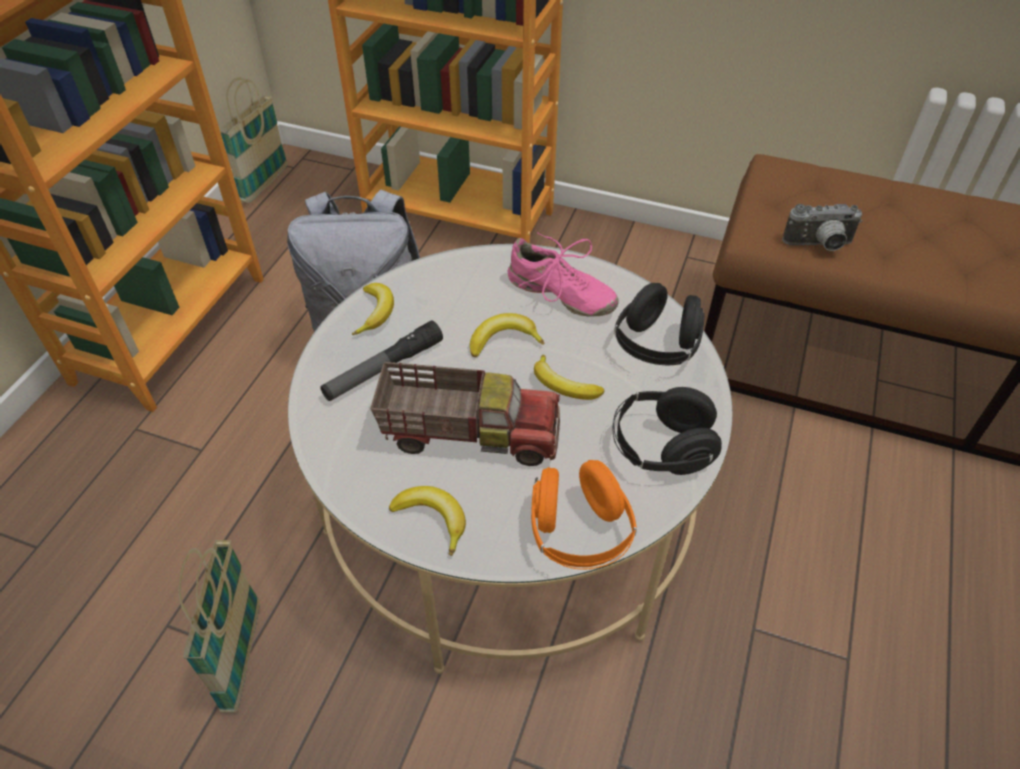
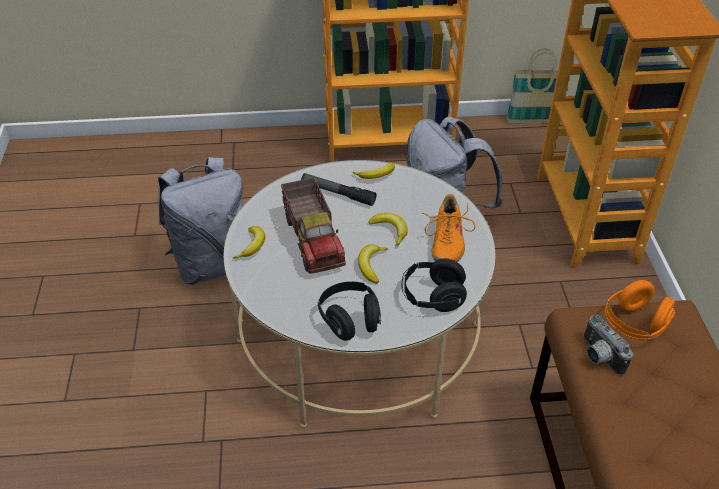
camera: 65 degrees right, 5 degrees down
basket [179,540,260,713] -> grey backpack [158,157,243,285]
pink shoe [508,232,619,317] -> orange shoe [422,194,475,262]
orange headphones [531,460,637,570] -> orange headphones moved to [605,280,675,341]

